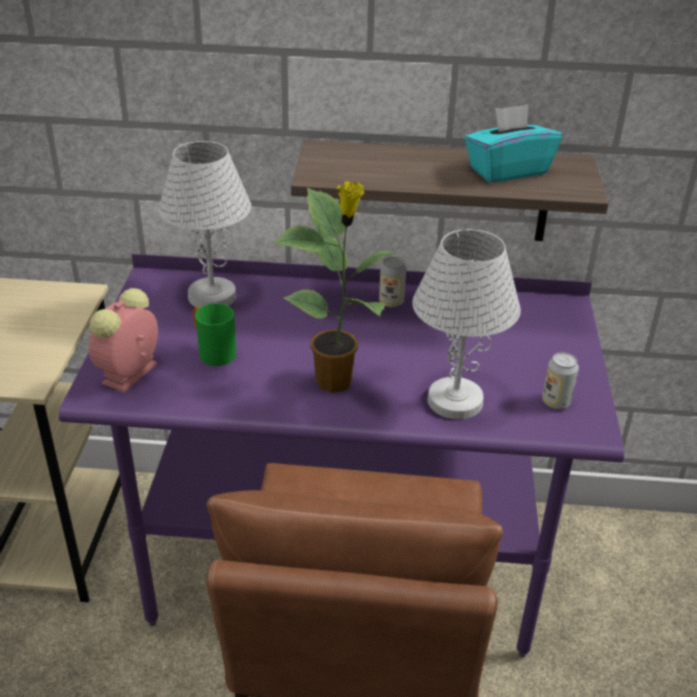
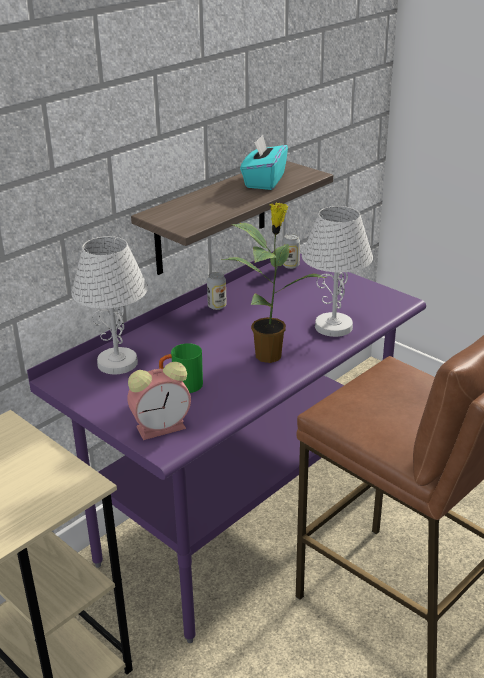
camera: 50 degrees left, 5 degrees down
alarm clock [89,288,158,393] -> alarm clock turned 90 degrees counterclockwise [127,362,191,440]
can [542,352,579,409] -> can moved to [282,234,300,269]

